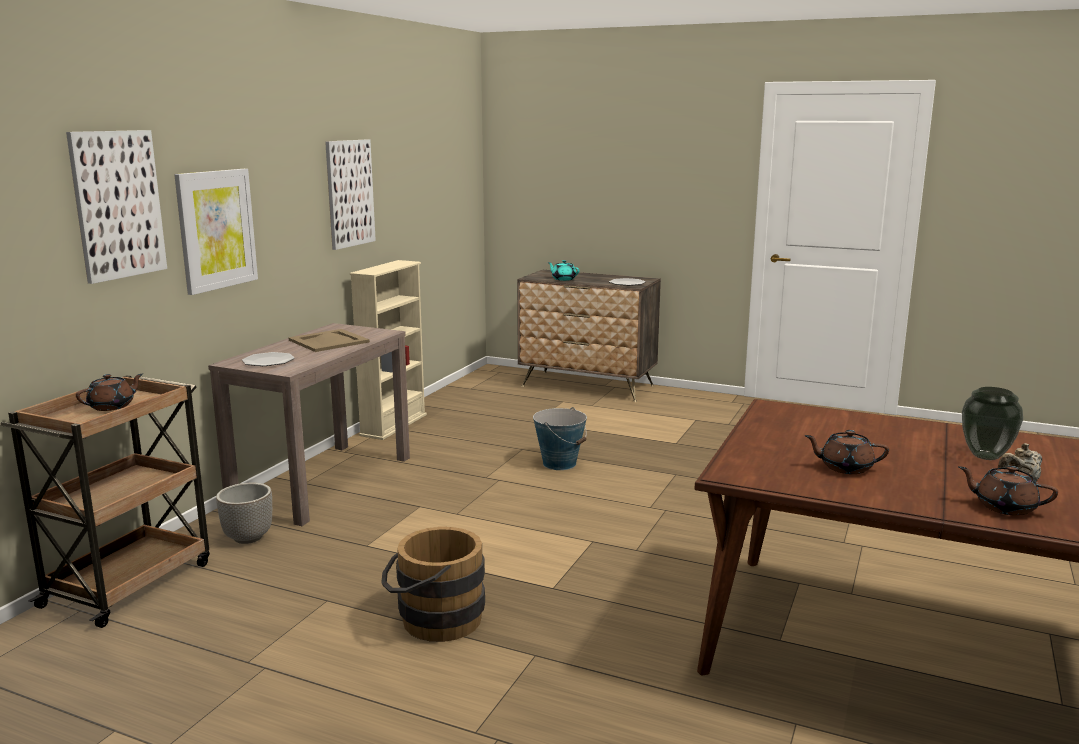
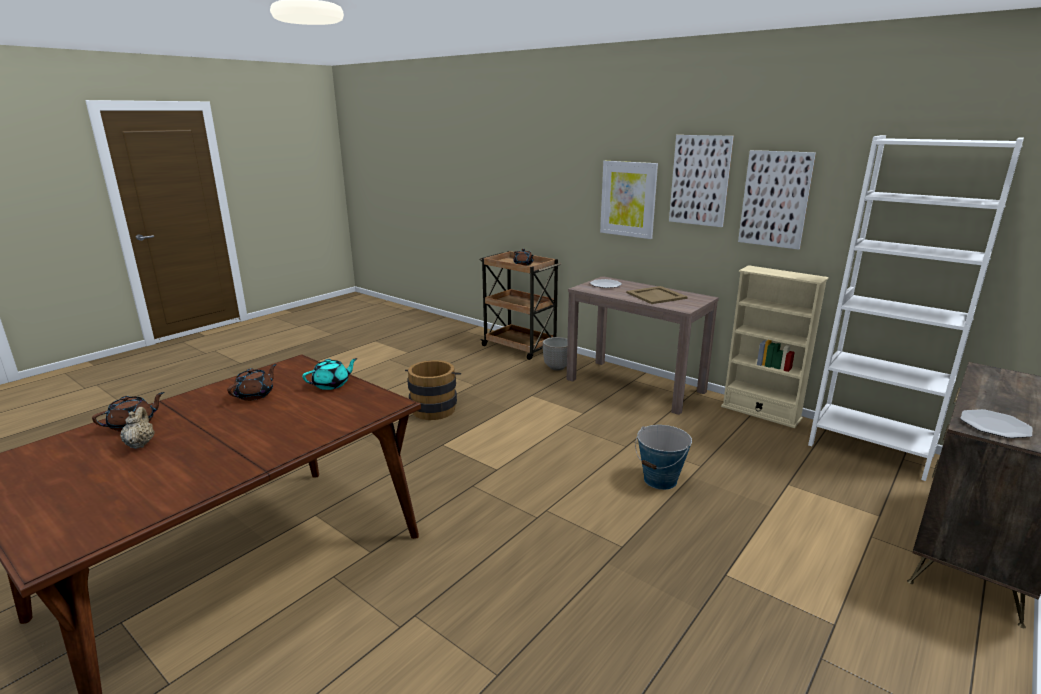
camera: 105 degrees right, 5 degrees up
picture [66,130,167,284] -> picture moved to [669,135,734,227]
turquoise teapot [548,260,580,281] -> turquoise teapot moved to [302,358,358,390]
vase [962,387,1023,460] -> none
none -> white bookcase [808,135,1024,481]

